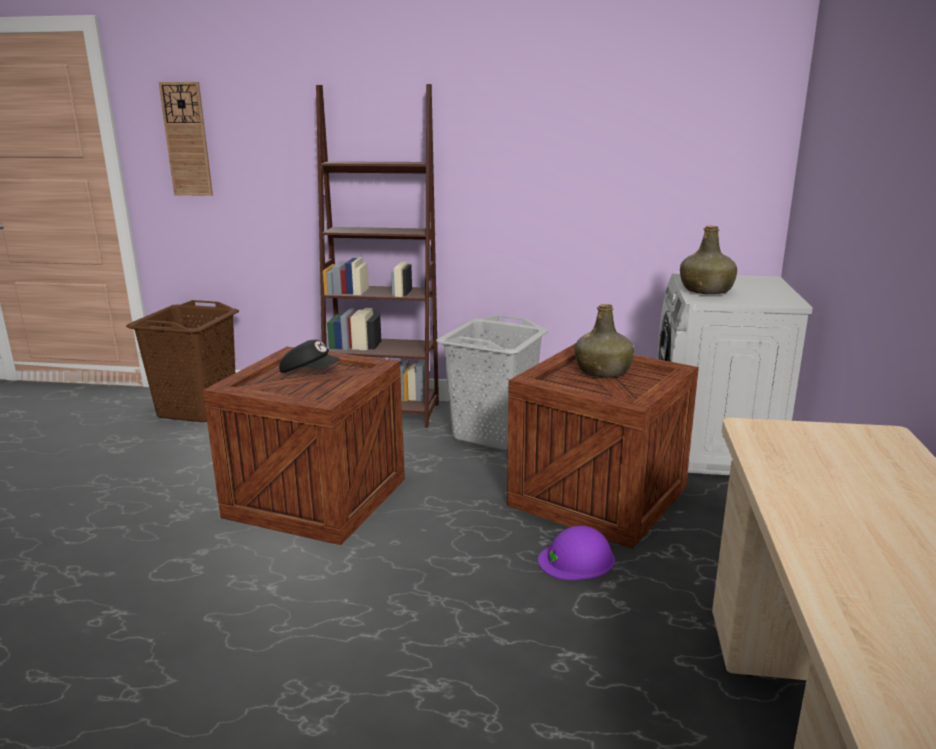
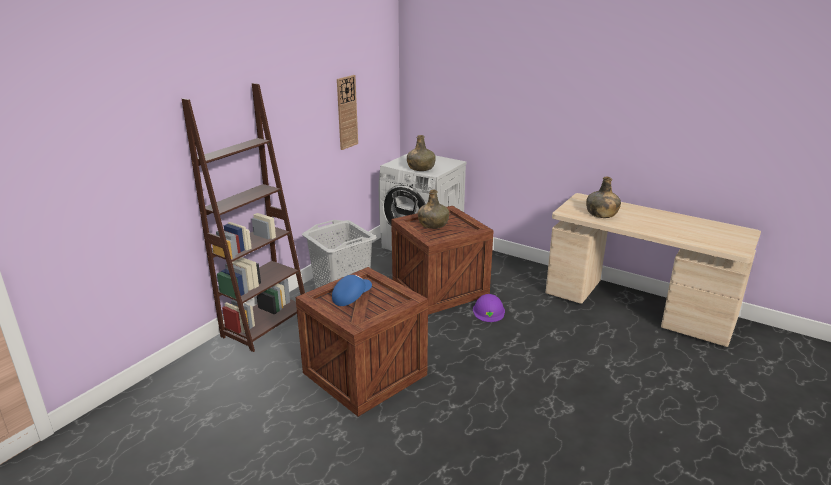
camera: 65 degrees left, 5 degrees up
brown laundry basket [126,300,239,422] -> none
wall clock [159,82,213,196] -> wall clock moved to [337,75,358,150]
black cap [279,340,340,373] -> blue cap [332,274,372,306]
none -> green bottle [586,177,621,218]

